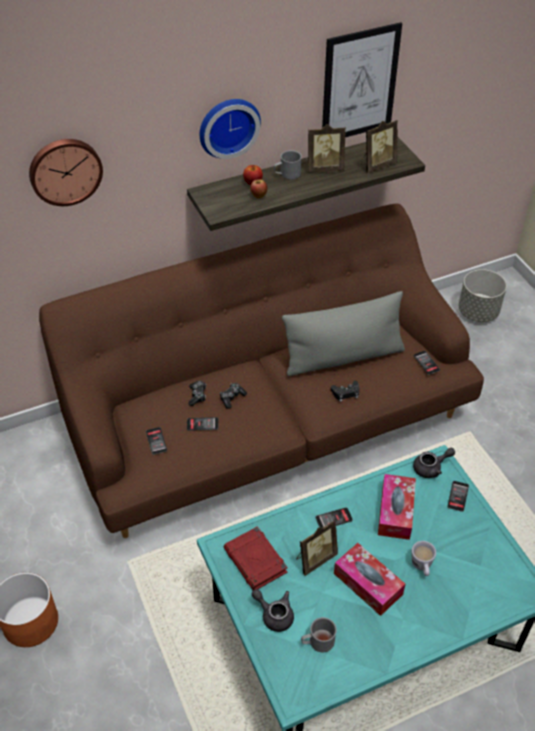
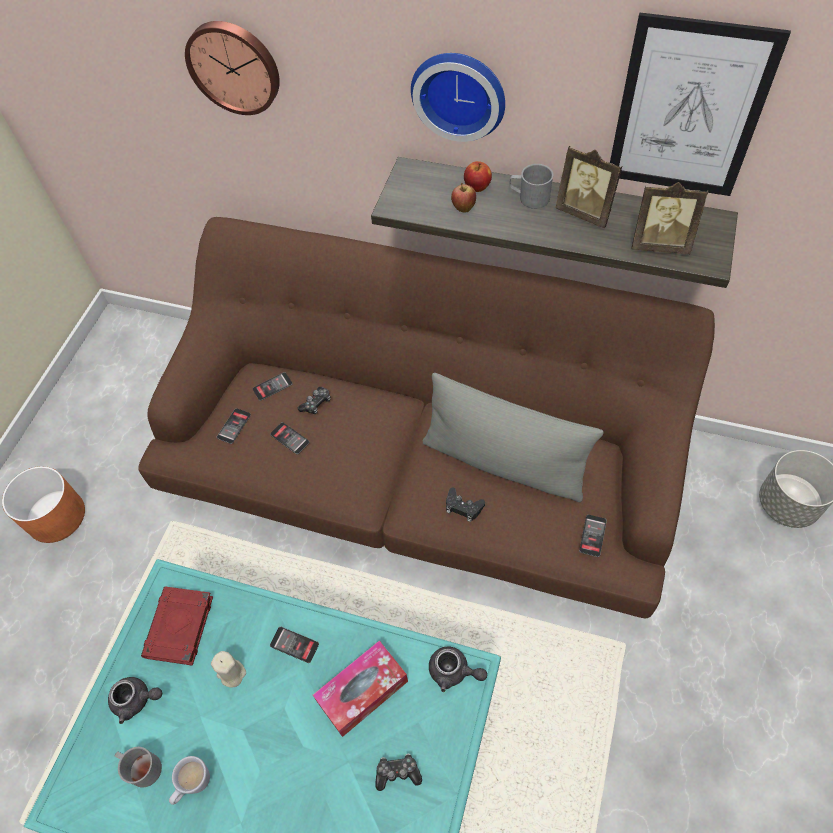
camera: 45 degrees right, 10 degrees up
game controller [220,383,247,409] -> game controller moved to [375,754,422,791]
grey teapot [252,589,294,632] -> grey teapot turned 105 degrees clockwise [108,677,162,724]
picture frame [296,520,338,576] -> beige candle [211,651,246,688]
tissue box [334,543,405,616] -> none
white mug [412,541,436,576] -> white mug moved to [169,756,210,805]
phone [447,481,469,512] -> phone moved to [253,372,293,401]

